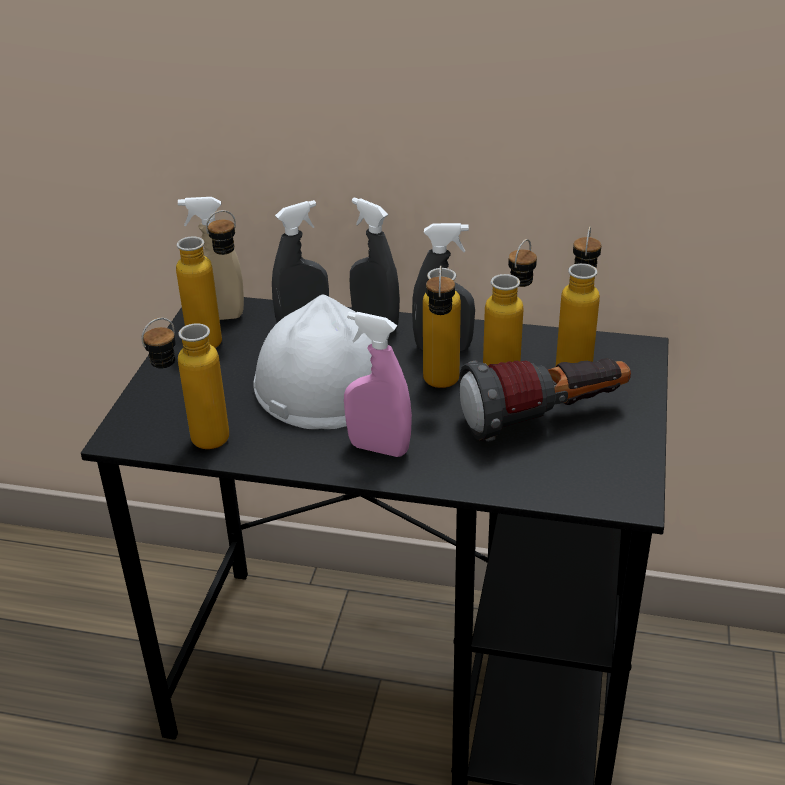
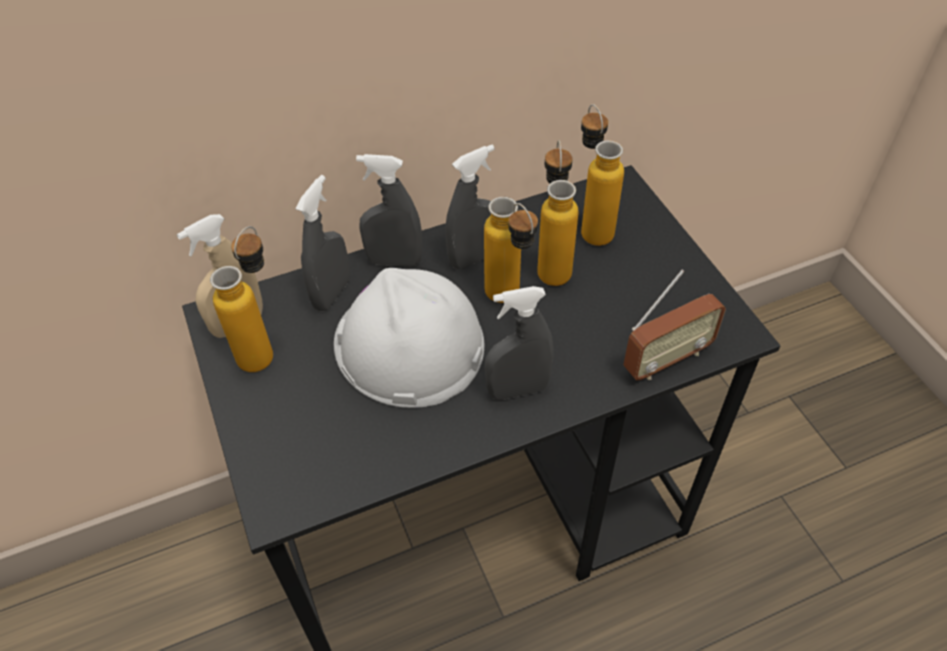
camera: 35 degrees left, 15 degrees up
bottle [142,318,229,449] -> none
pink spray bottle [344,312,412,457] -> grey spray bottle [484,286,553,400]
flashlight [459,358,631,442] -> none
none -> radio [623,270,726,380]

